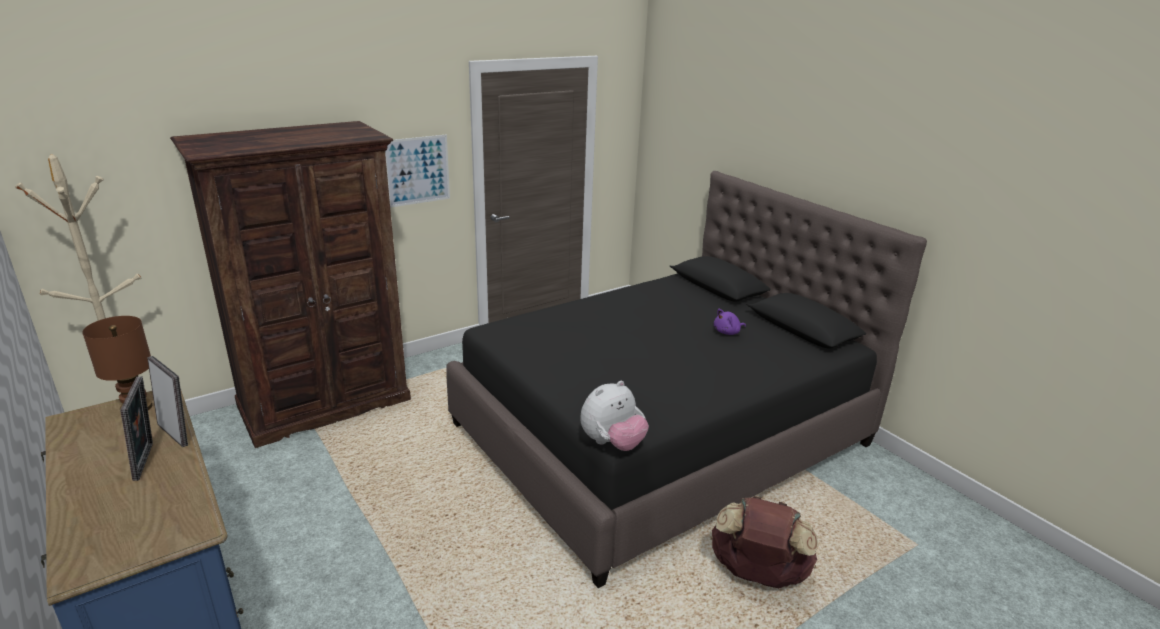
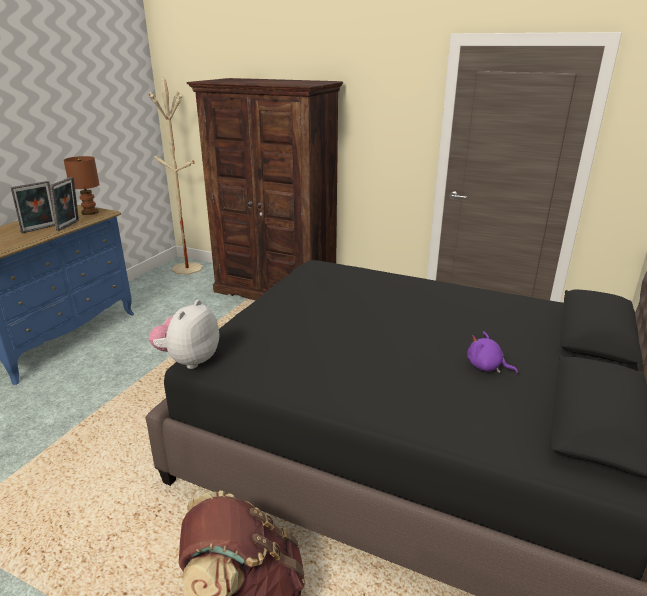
camera: 60 degrees right, 0 degrees up
picture [385,134,450,208] -> none
plush toy [580,381,649,451] -> plush toy turned 90 degrees clockwise [149,300,220,369]

